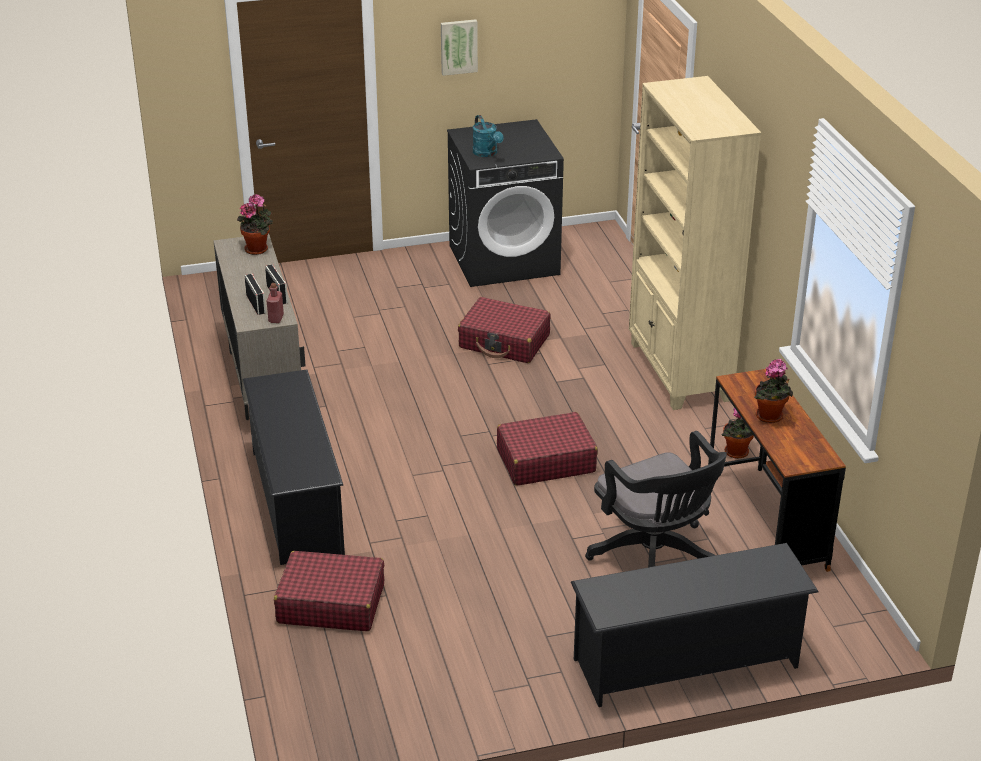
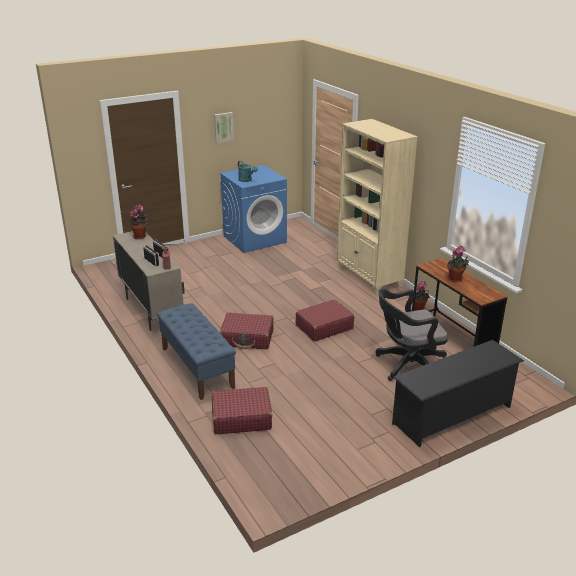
camera: 15 degrees left, 5 degrees down
black shoe rack [243,369,345,565] -> blue bench [157,303,236,400]
black washing machine [447,119,564,287] -> blue washing machine [220,165,287,253]
red suitcase [458,297,551,363] -> red suitcase moved to [220,312,273,349]
black office chair [585,431,727,567] -> black office chair turned 120 degrees clockwise [376,288,448,381]

